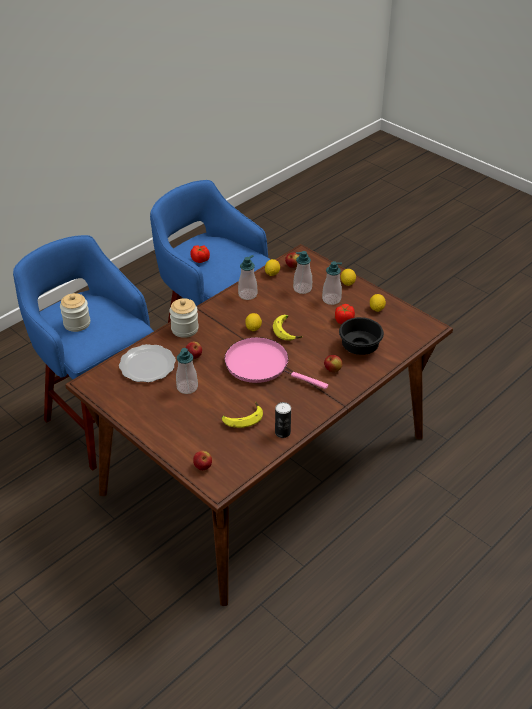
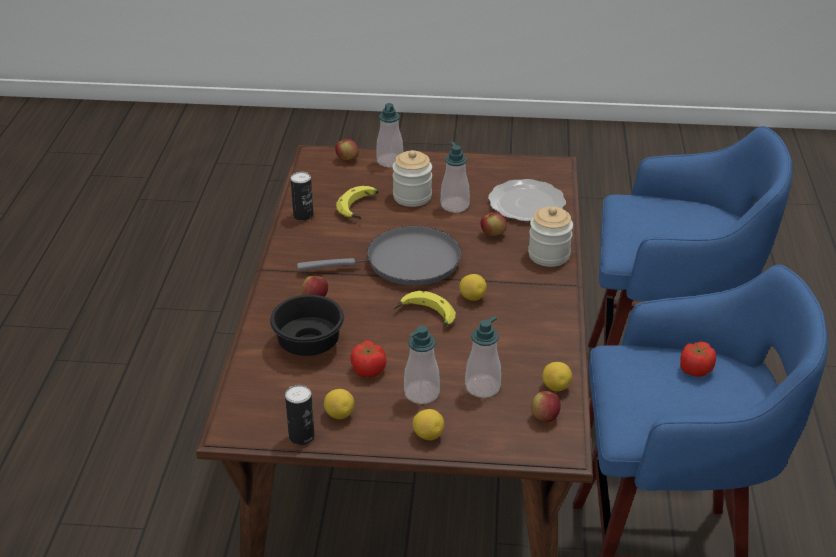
camera: 140 degrees right, 5 degrees down
jar [60,293,90,332] -> jar moved to [393,150,432,207]
pink frying pan [224,337,328,389] -> grey frying pan [297,226,461,285]
soap dispenser [238,255,257,300] -> soap dispenser moved to [376,103,403,168]
none -> can [285,385,315,445]

